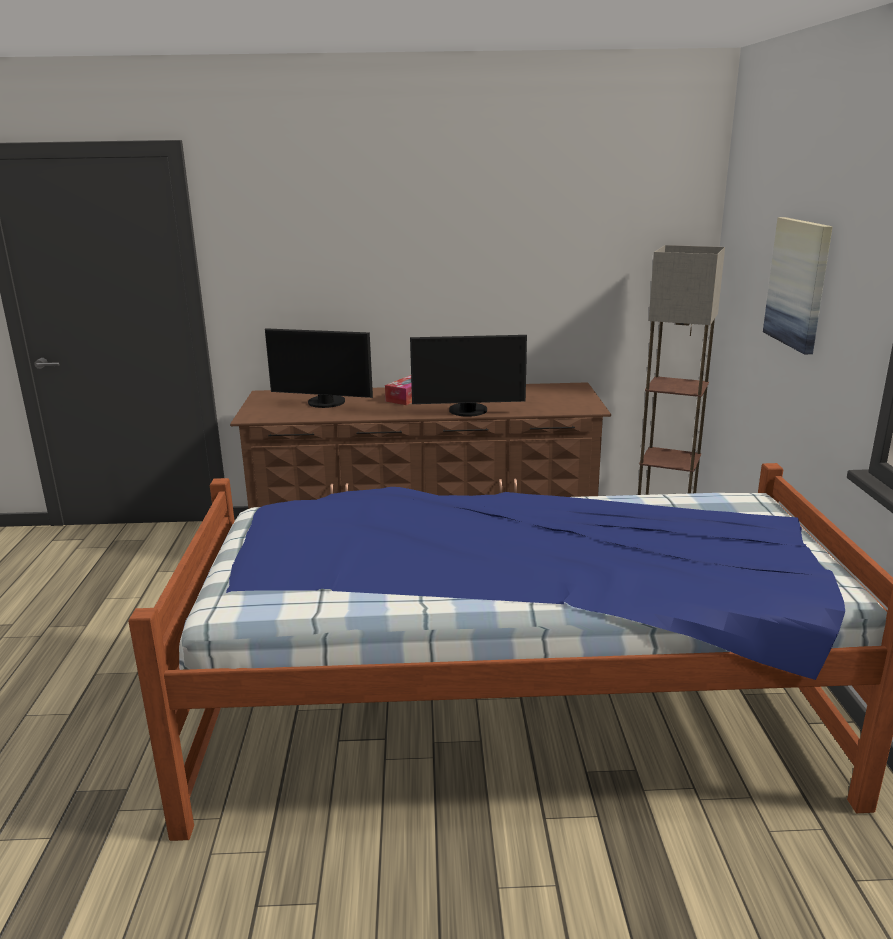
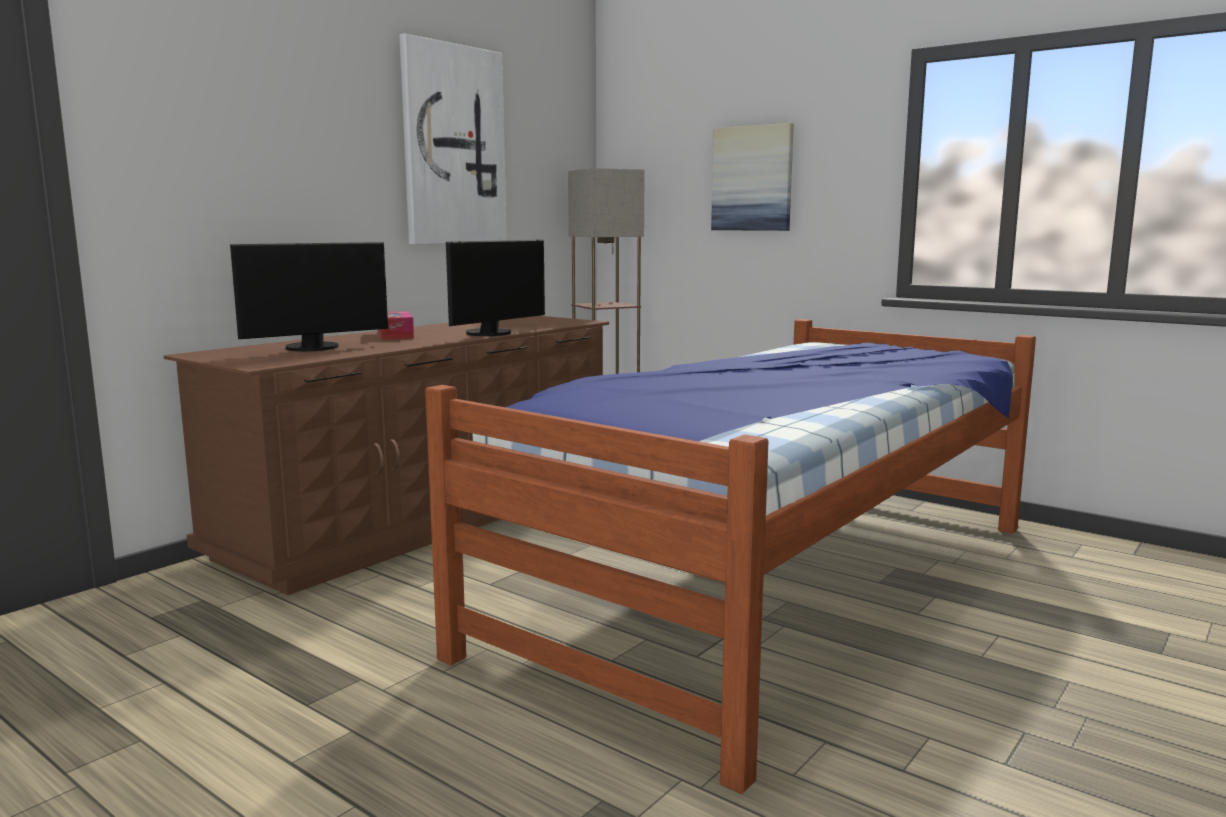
camera: 50 degrees left, 10 degrees down
none -> picture [399,34,506,245]

